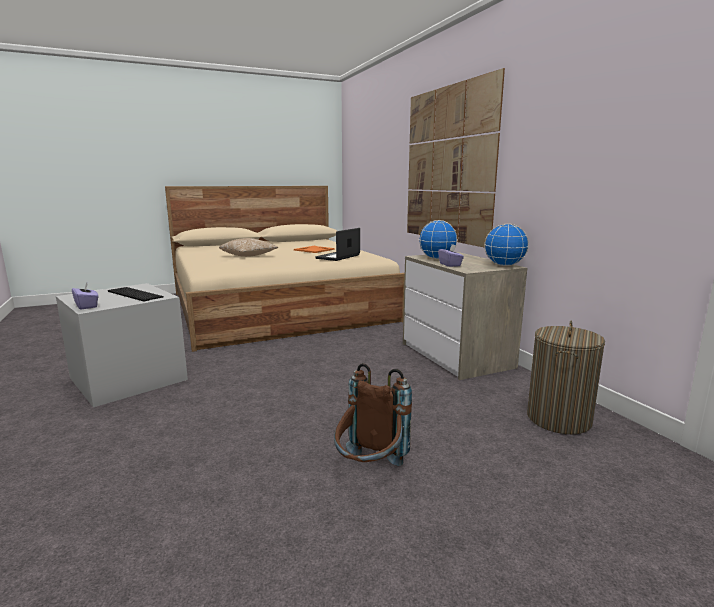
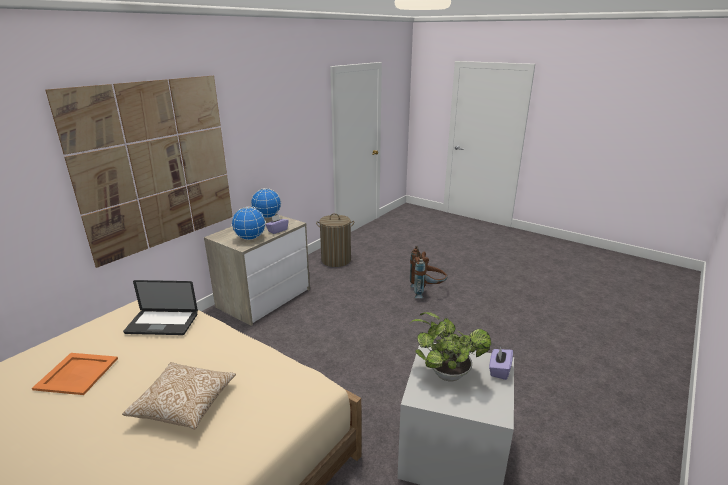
camera: 120 degrees left, 10 degrees up
keyboard [108,287,164,301] -> potted plant [410,312,491,381]

